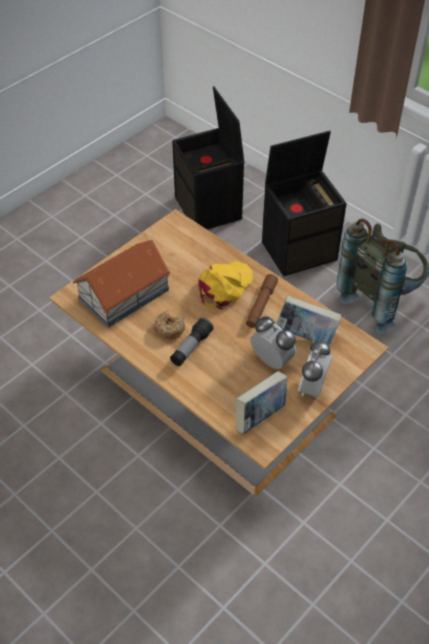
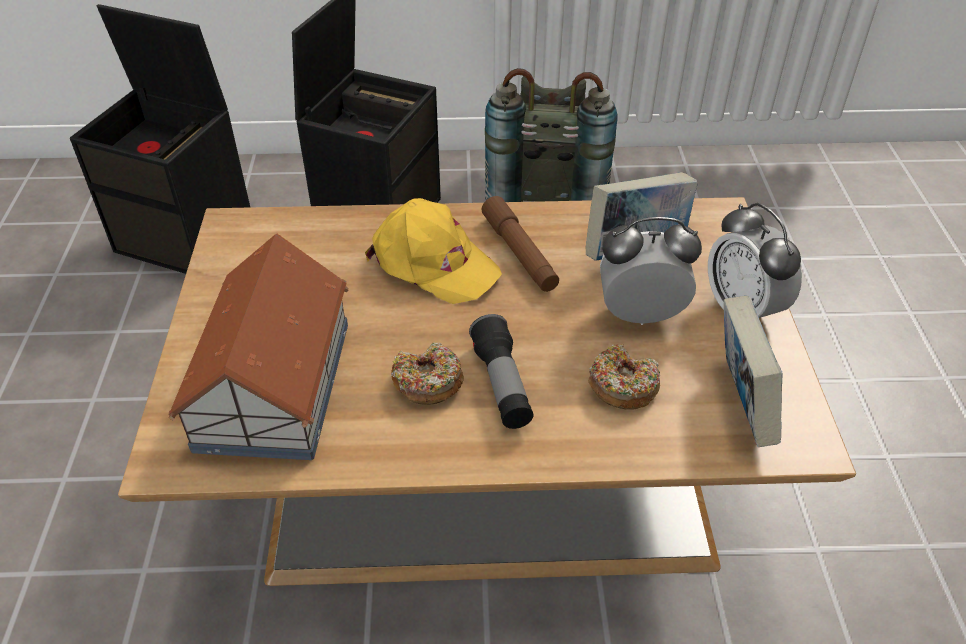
camera: 45 degrees left, 5 degrees down
yellow cap [198,261,253,310] -> yellow cap turned 135 degrees clockwise [365,198,502,304]
none -> donut [588,344,660,410]

